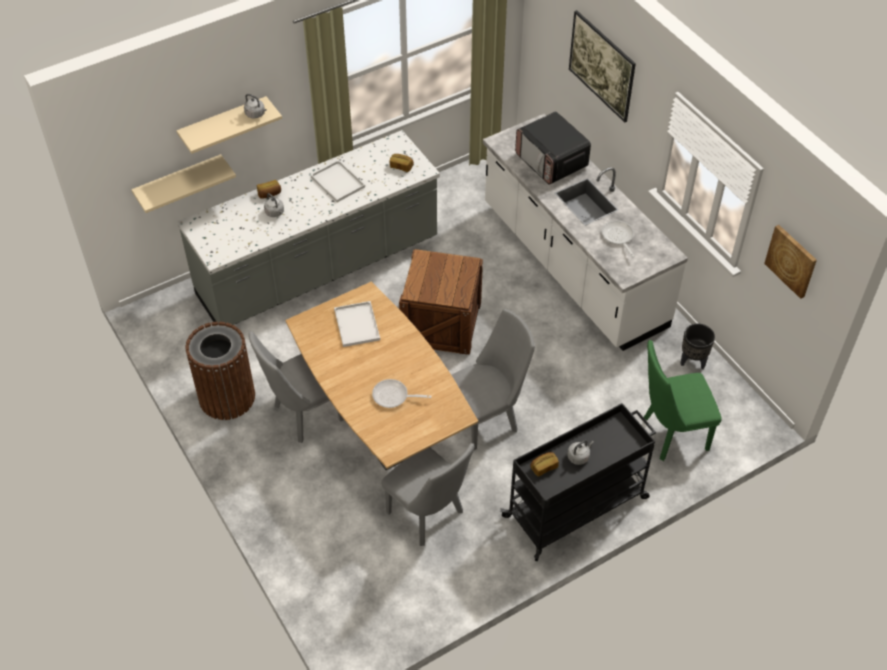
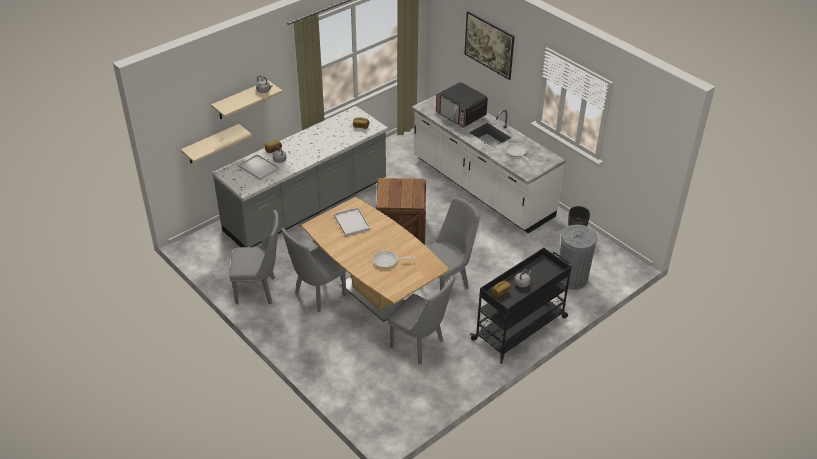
camera: 10 degrees left, 10 degrees down
brown trash can [186,322,255,420] -> grey chair [229,210,279,305]
white tray [311,160,365,202] -> white tray moved to [238,154,279,180]
green chair [644,340,722,461] -> grey trash can [559,225,597,290]
picture [764,225,817,299] -> none

